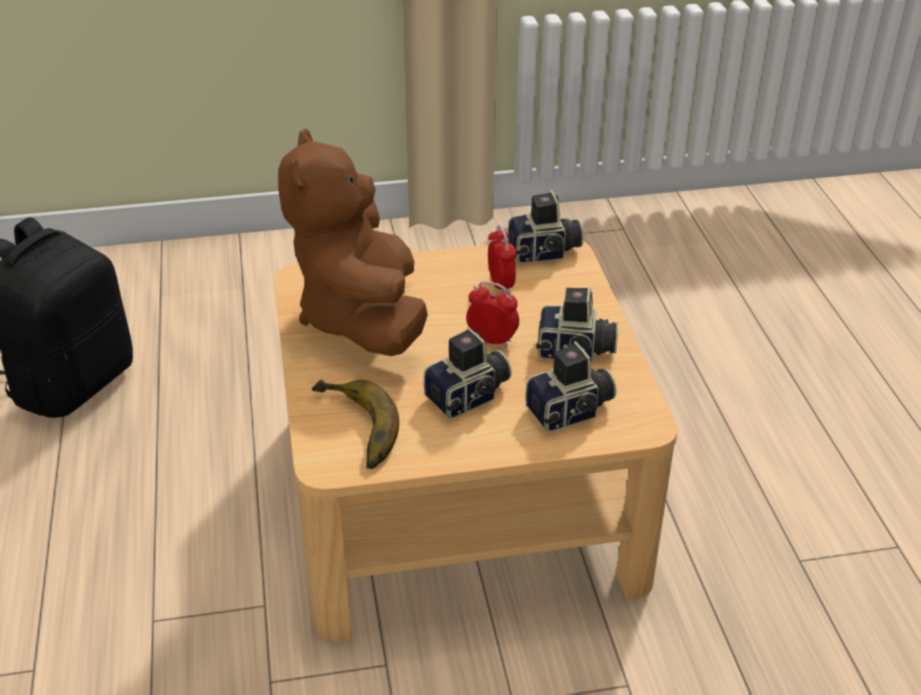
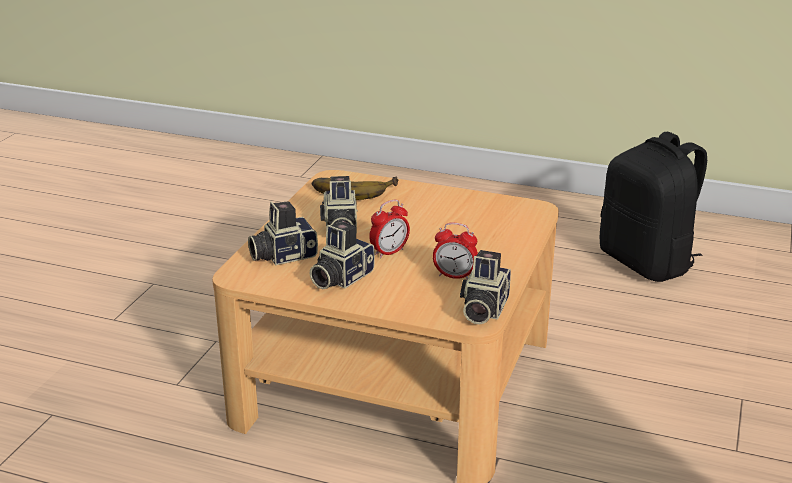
camera: 120 degrees right, 10 degrees down
brown plush toy [278,128,428,356] -> none
camera [525,341,617,432] -> camera turned 60 degrees clockwise [248,202,318,265]

